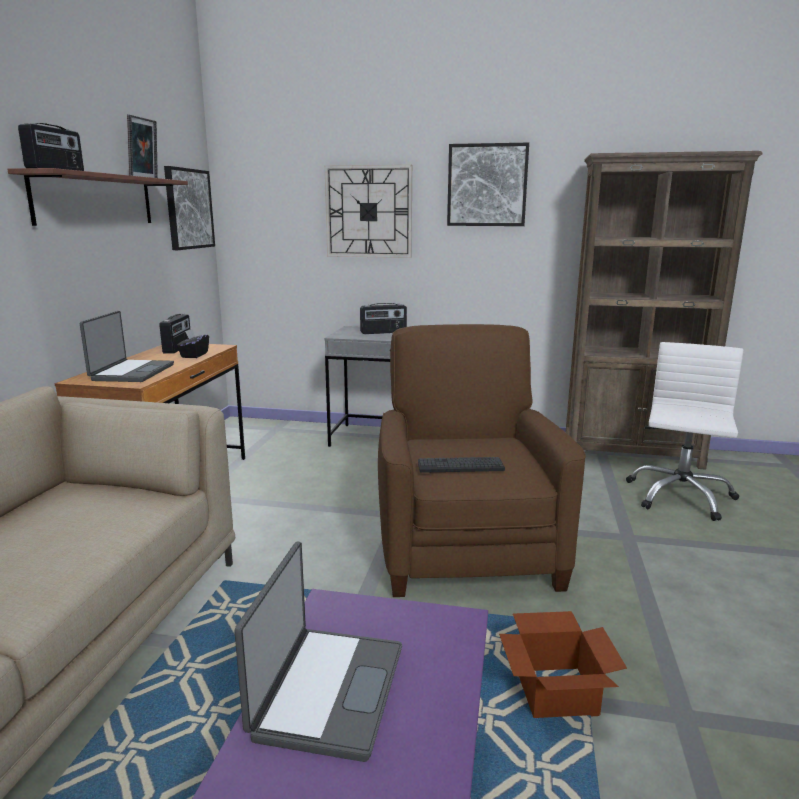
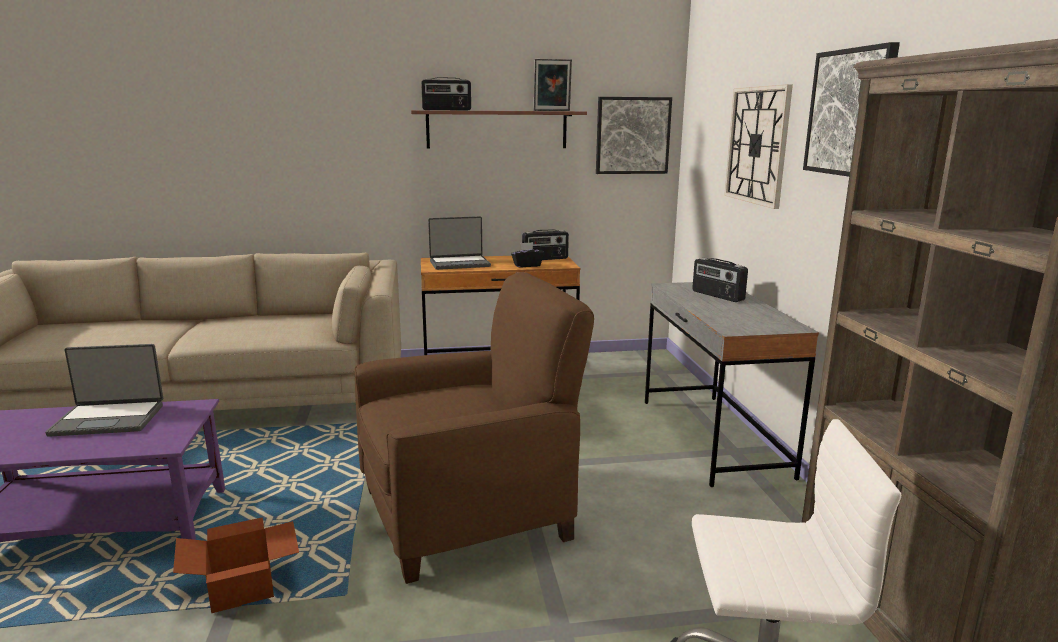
camera: 70 degrees right, 0 degrees up
keyboard [418,457,505,473] -> none

